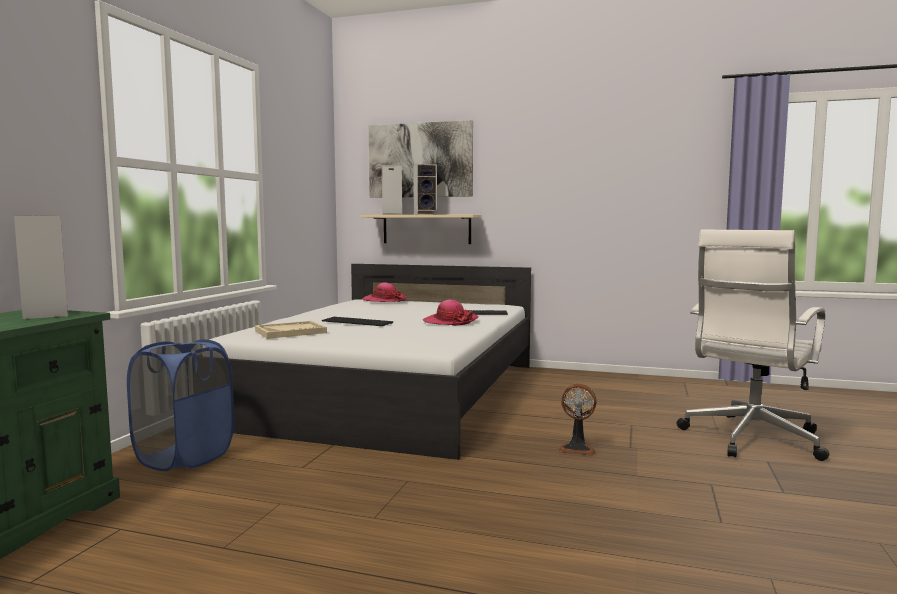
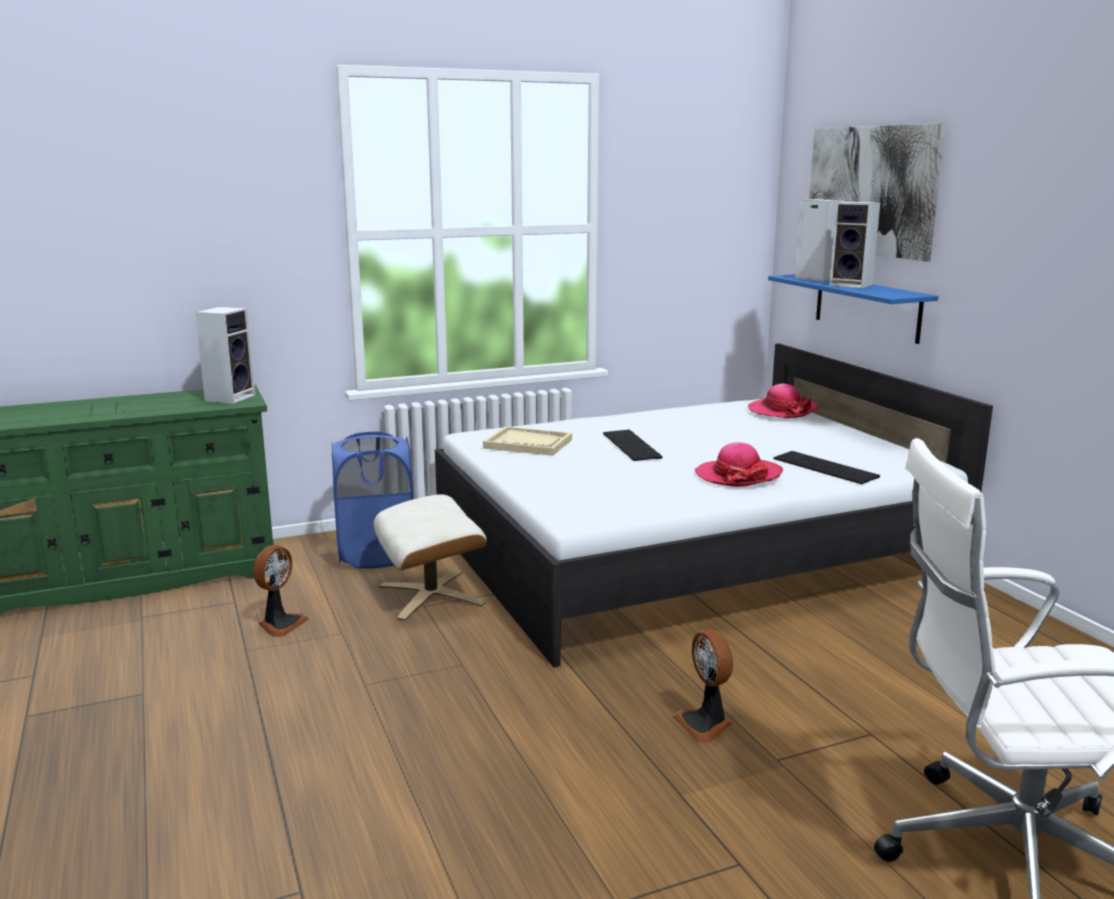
camera: 50 degrees right, 10 degrees up
beige shelf [361,215,482,244] -> blue shelf [768,274,939,344]
none -> fan [253,545,309,637]
none -> beige ottoman [374,494,487,621]

